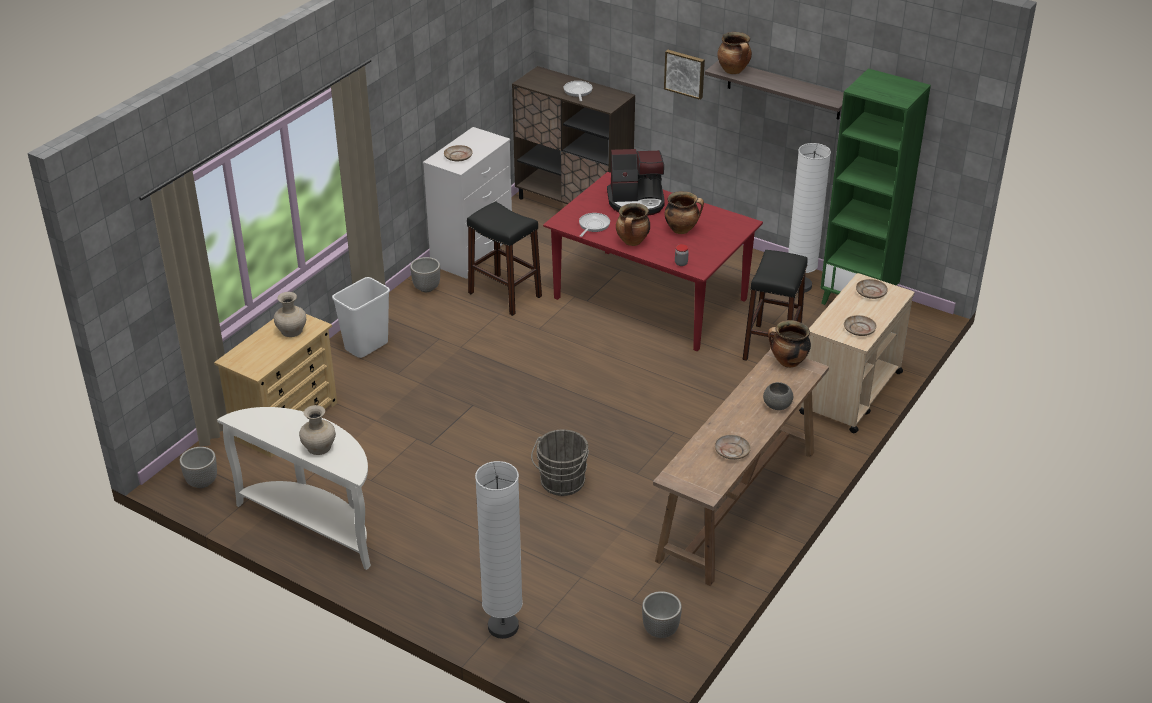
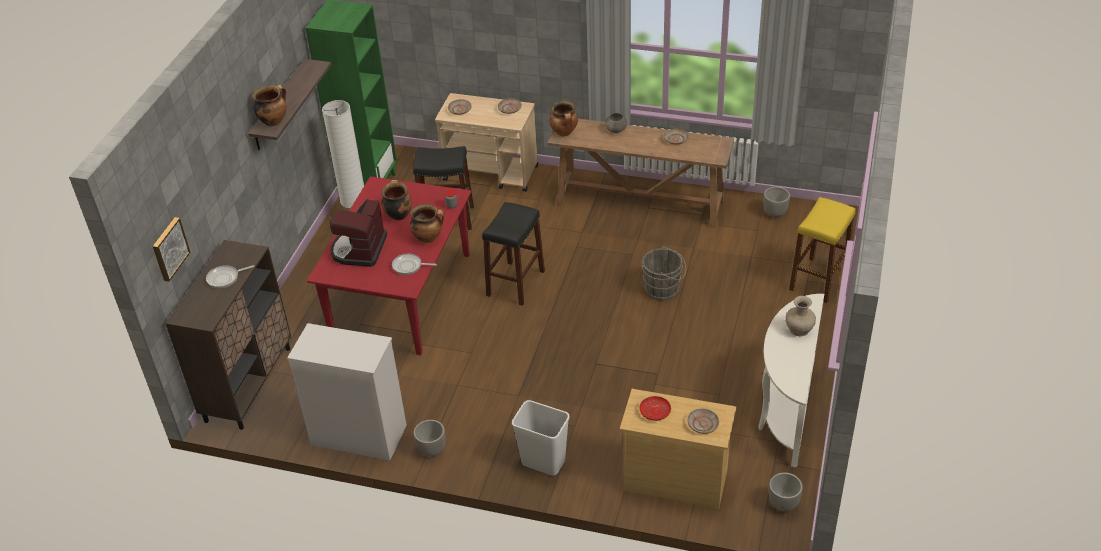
camera: 105 degrees left, 5 degrees up
beige vase [274,292,306,337] -> red plate [639,396,671,421]
beige plate [444,145,473,161] -> beige plate moved to [687,408,719,434]
black stool [467,201,542,316] -> black stool moved to [482,202,545,306]
white floor lamp [475,461,523,639] -> yellow stool [789,197,856,303]
coffee machine [607,149,665,216] -> coffee machine turned 150 degrees counterclockwise [330,199,387,267]
picture [664,50,705,100] -> picture moved to [153,217,190,282]

